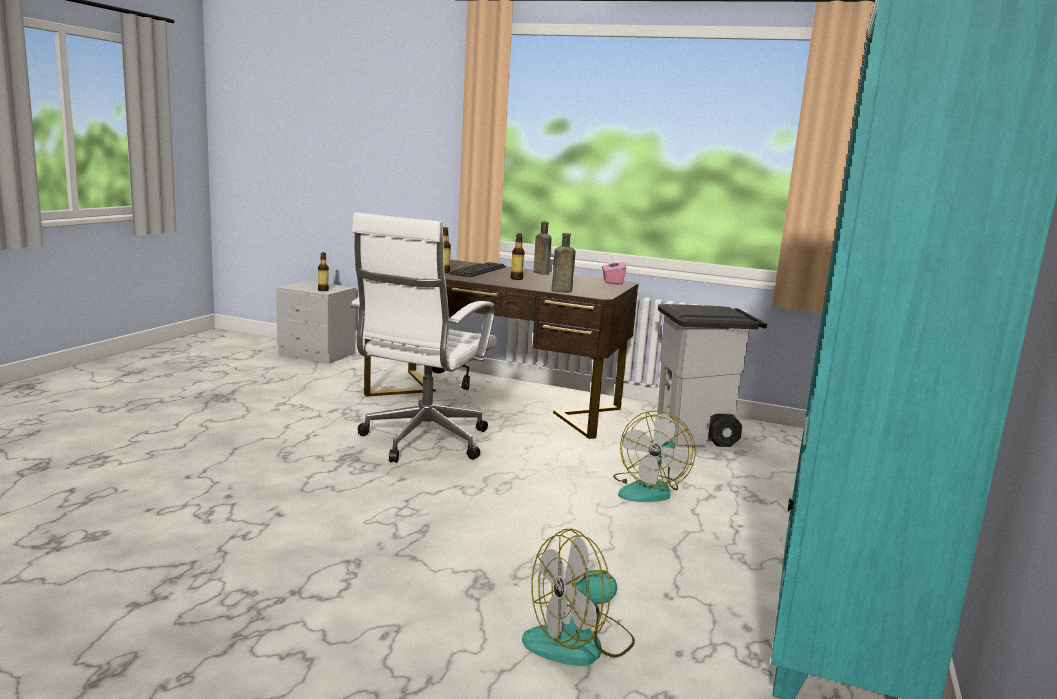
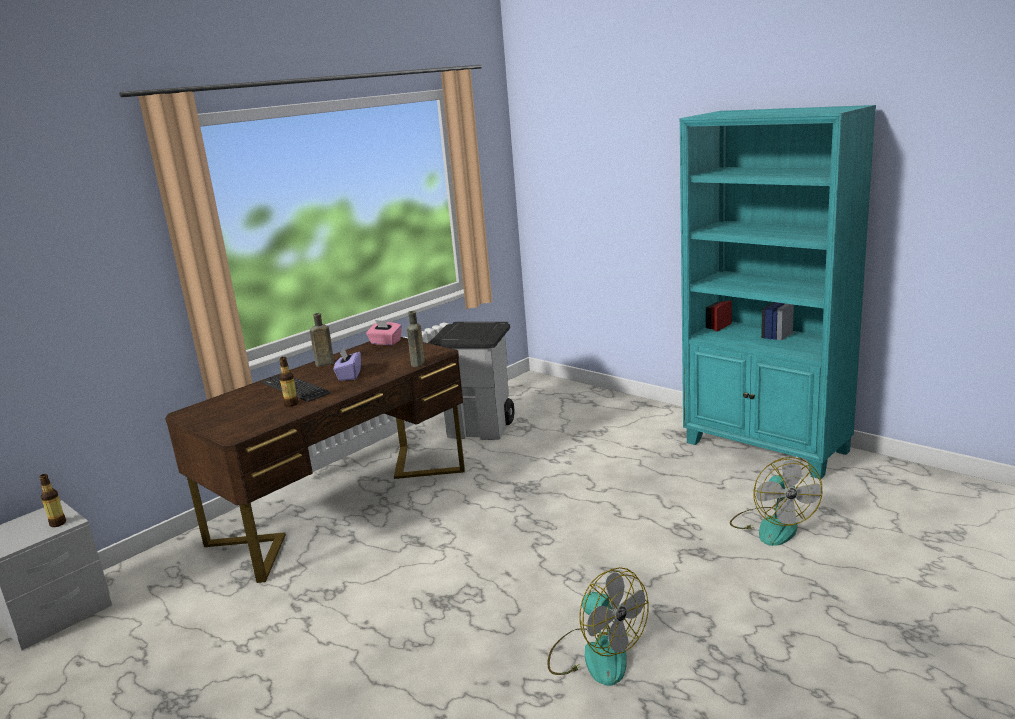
camera: 65 degrees left, 5 degrees up
white office chair [350,212,497,463] -> none
bottle [511,233,525,280] -> purple tissue box [334,348,361,381]
fan [613,411,696,502] -> fan moved to [547,567,649,686]

